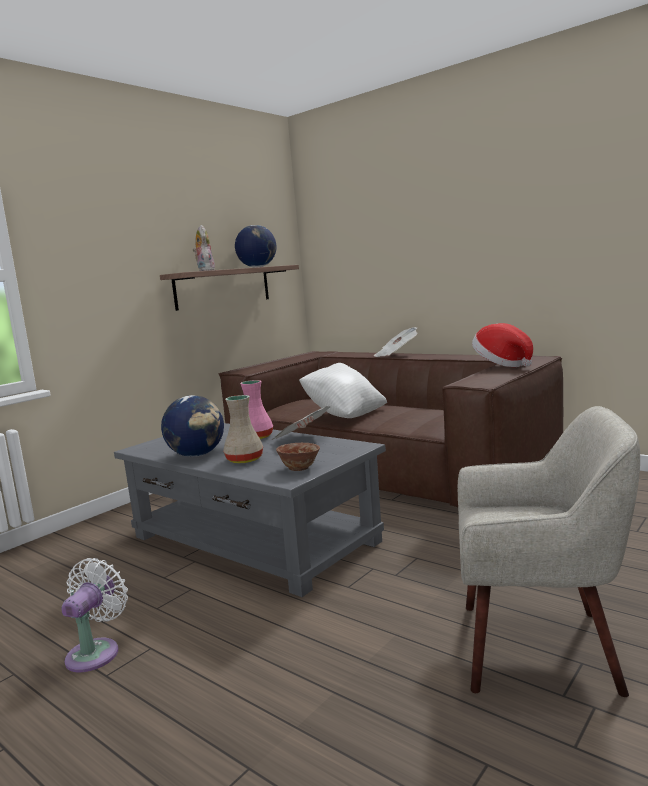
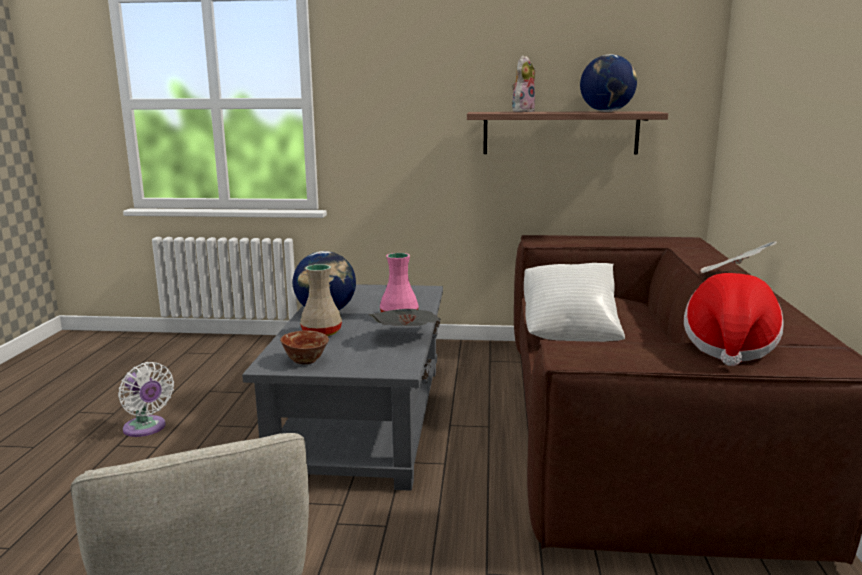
camera: 55 degrees right, 5 degrees up
white fan [61,558,128,673] -> white fan turned 60 degrees clockwise [118,362,174,437]

